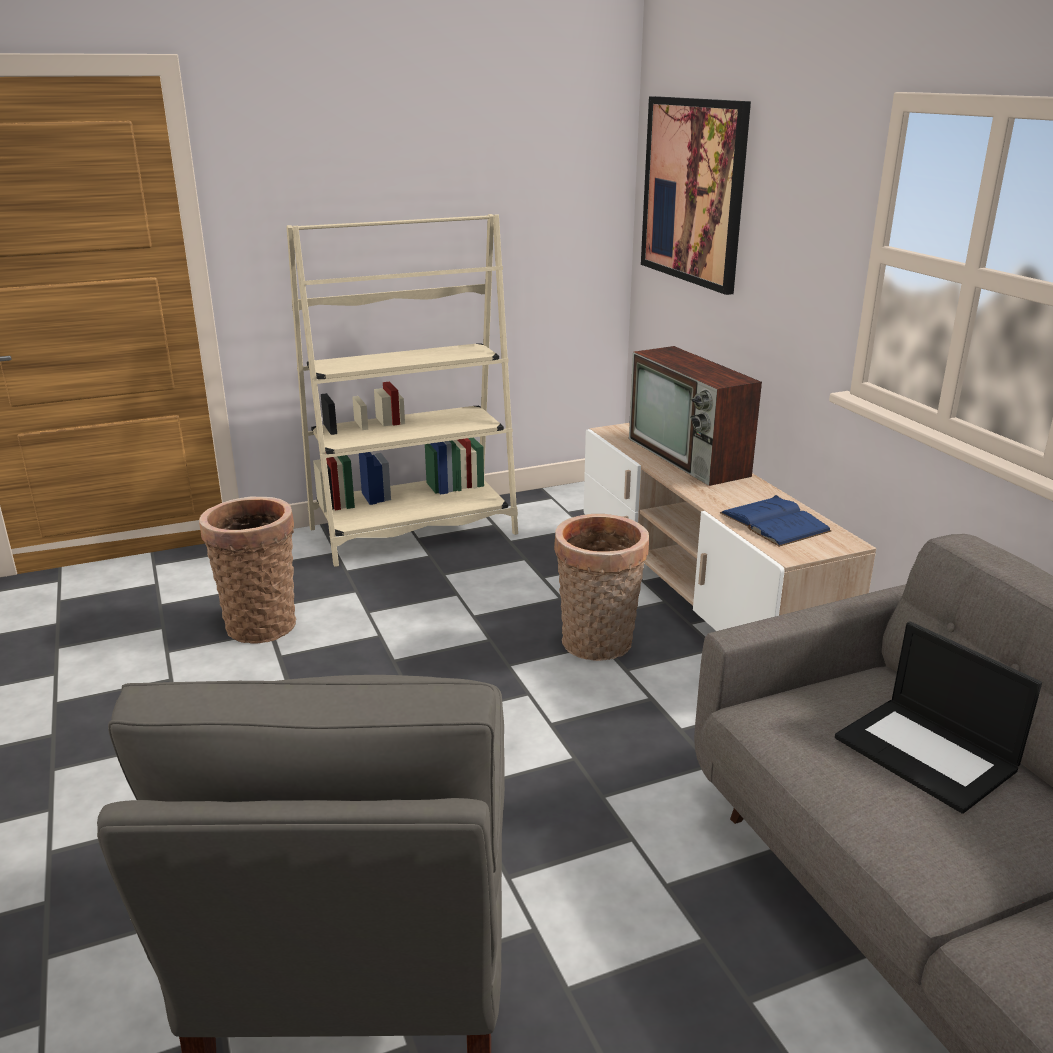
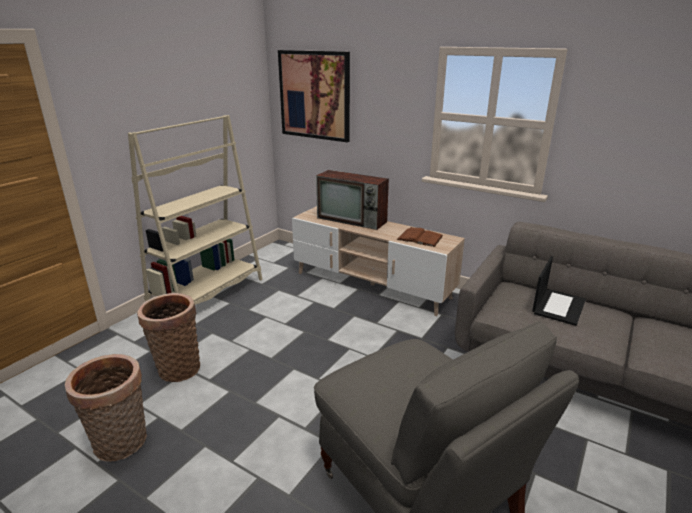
camera: 35 degrees left, 0 degrees up
basket [554,514,649,661] -> basket moved to [65,354,147,462]
blue book [720,495,832,547] -> brown book [397,227,443,247]
laptop [835,621,1042,814] -> laptop turned 75 degrees counterclockwise [532,256,586,326]

